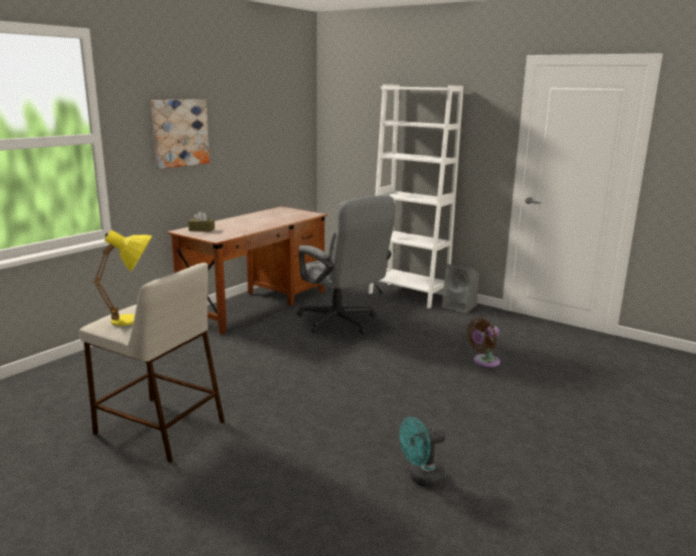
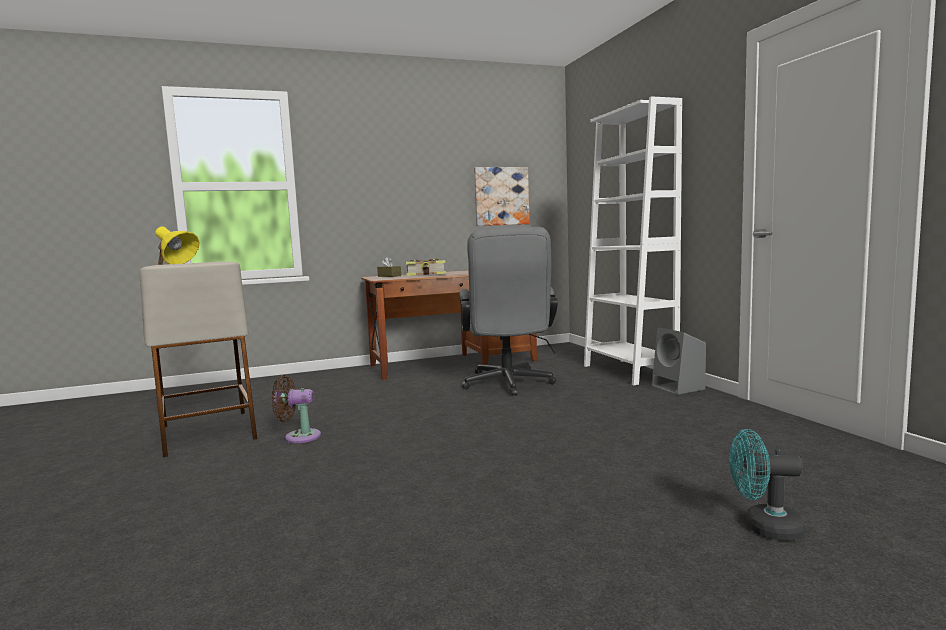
camera: 35 degrees right, 10 degrees down
picture [151,99,210,169] -> picture moved to [474,167,530,226]
turquoise fan [400,417,446,487] -> turquoise fan moved to [730,429,805,540]
brown fan [466,318,500,367] -> brown fan moved to [272,375,321,443]
none -> book [406,259,446,276]

